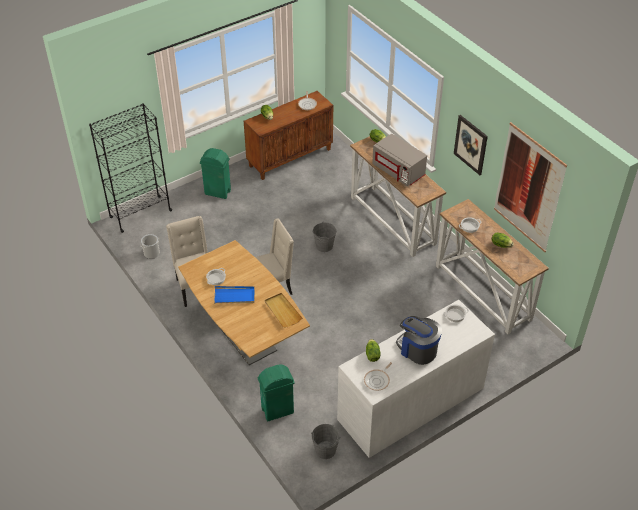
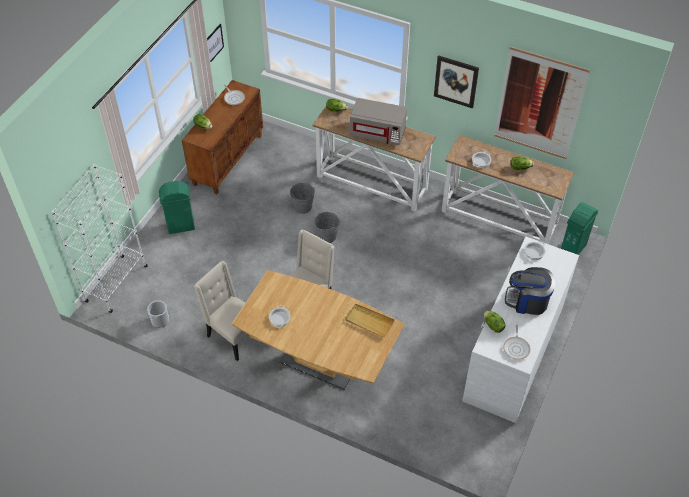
camera: 30 degrees left, 5 degrees up
black bookcase [89,103,172,233] -> white bookcase [52,164,148,313]
blue tray [214,286,255,303] -> none
green trash can [258,365,295,422] -> green trash can moved to [561,202,598,255]
grey bucket [311,424,340,459] -> grey bucket moved to [290,183,315,214]
none -> picture [207,24,224,62]

